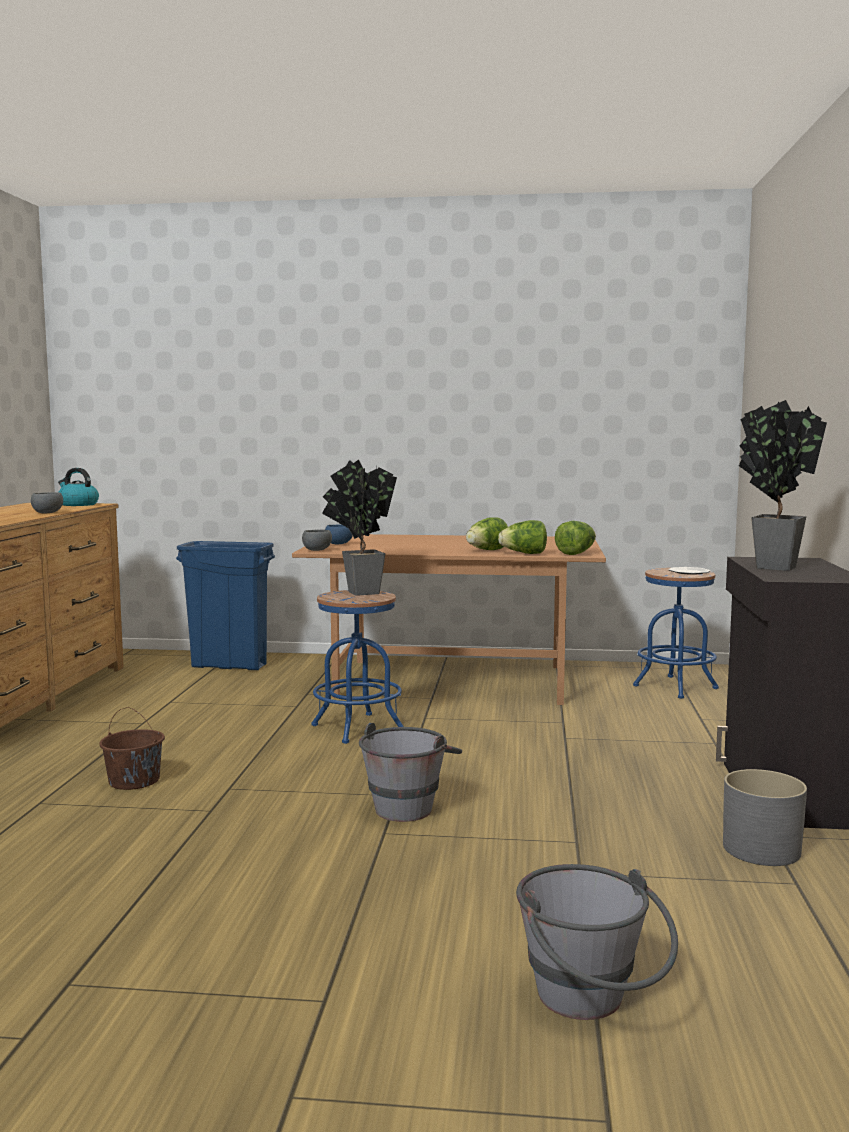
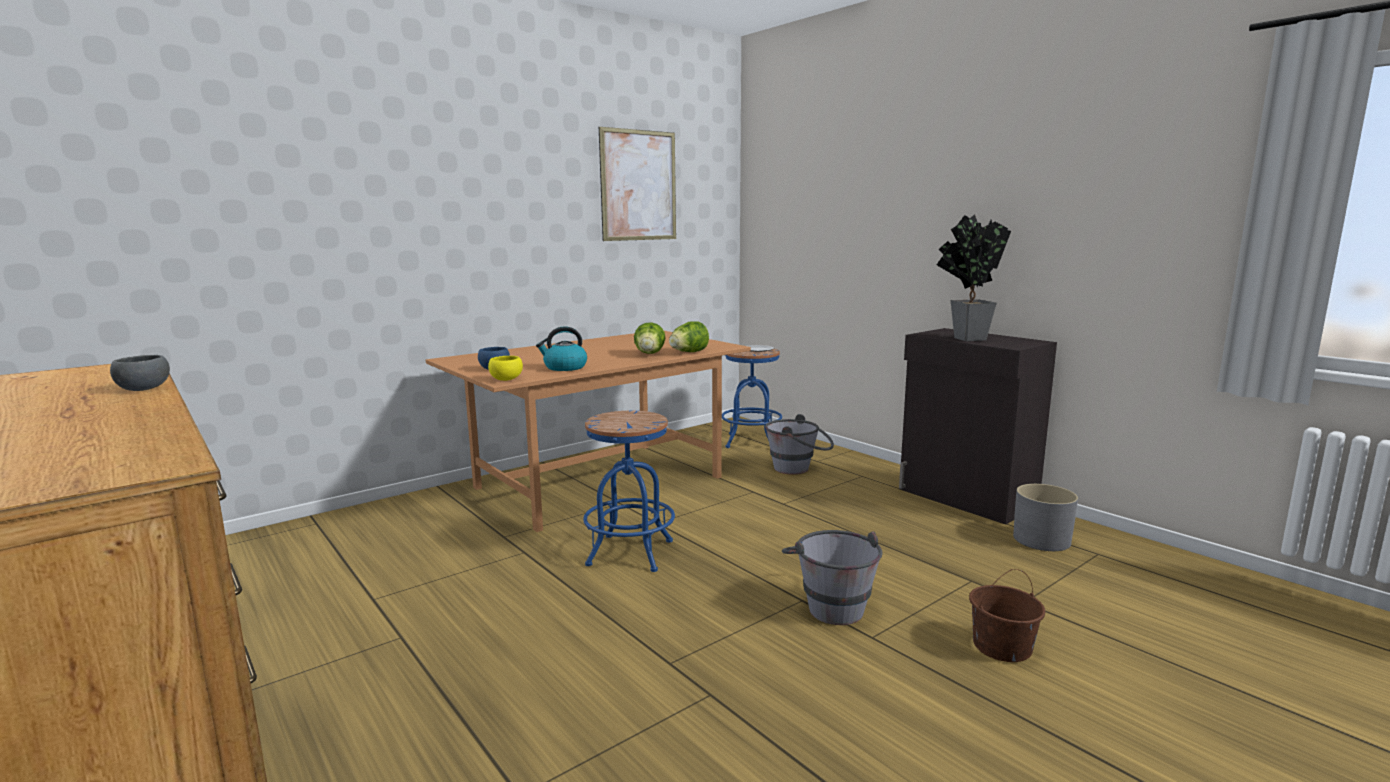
camera: 45 degrees left, 5 degrees up
kettle [58,468,99,506] -> kettle moved to [536,327,587,371]
brown bucket [99,707,165,790] -> brown bucket moved to [969,569,1045,662]
blue trash can [176,541,275,670] -> none
grey bowl [302,530,332,551] -> yellow bowl [488,356,523,381]
potted plant [322,459,397,596] -> none
grey bucket [516,864,678,1020] -> grey bucket moved to [765,414,834,475]
lettuce [555,521,596,555] -> none
none -> picture [599,127,676,241]

